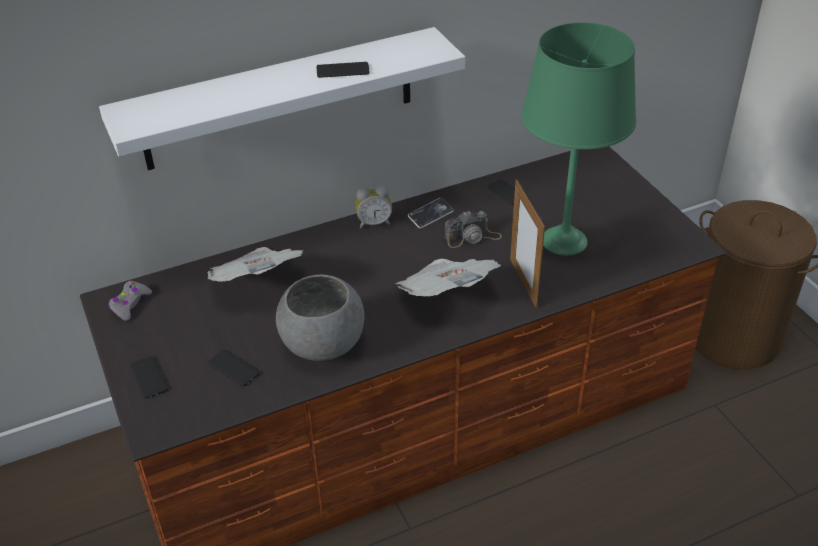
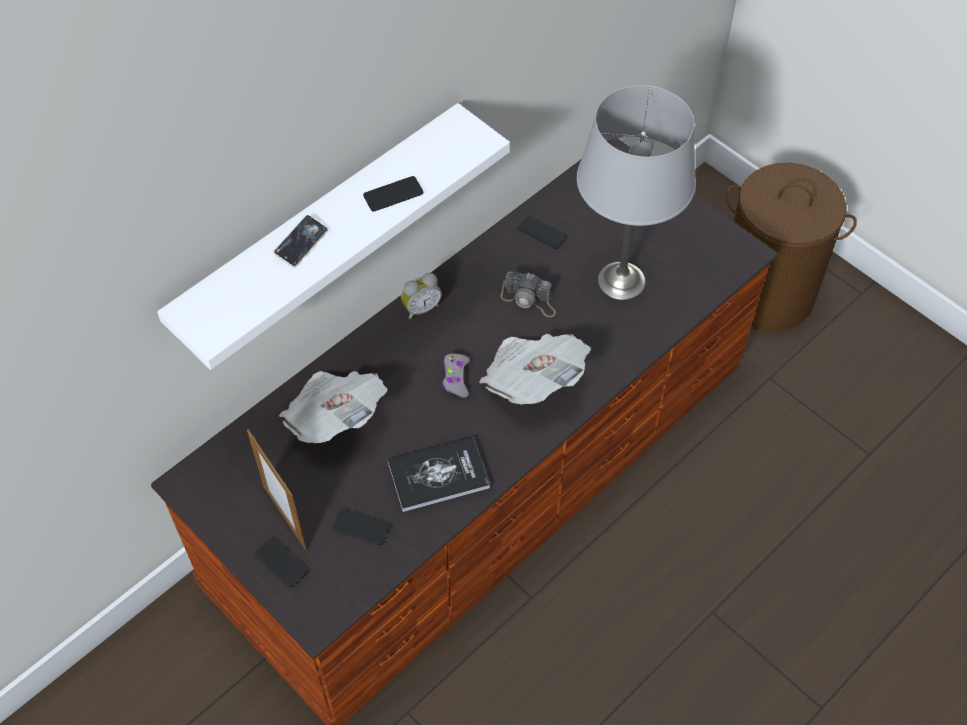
camera: 20 degrees left, 15 degrees up
grey game controller [108,281,152,321] -> grey game controller moved to [442,354,470,398]
grey bowl [276,275,364,361] -> book [387,437,490,512]
phone [408,198,454,229] -> phone moved to [273,215,328,268]
camera [445,210,502,248] -> camera turned 60 degrees clockwise [500,271,556,317]
picture frame [510,179,545,308] -> picture frame moved to [247,429,306,550]
green table lamp [521,22,636,256] -> grey table lamp [577,85,696,300]

